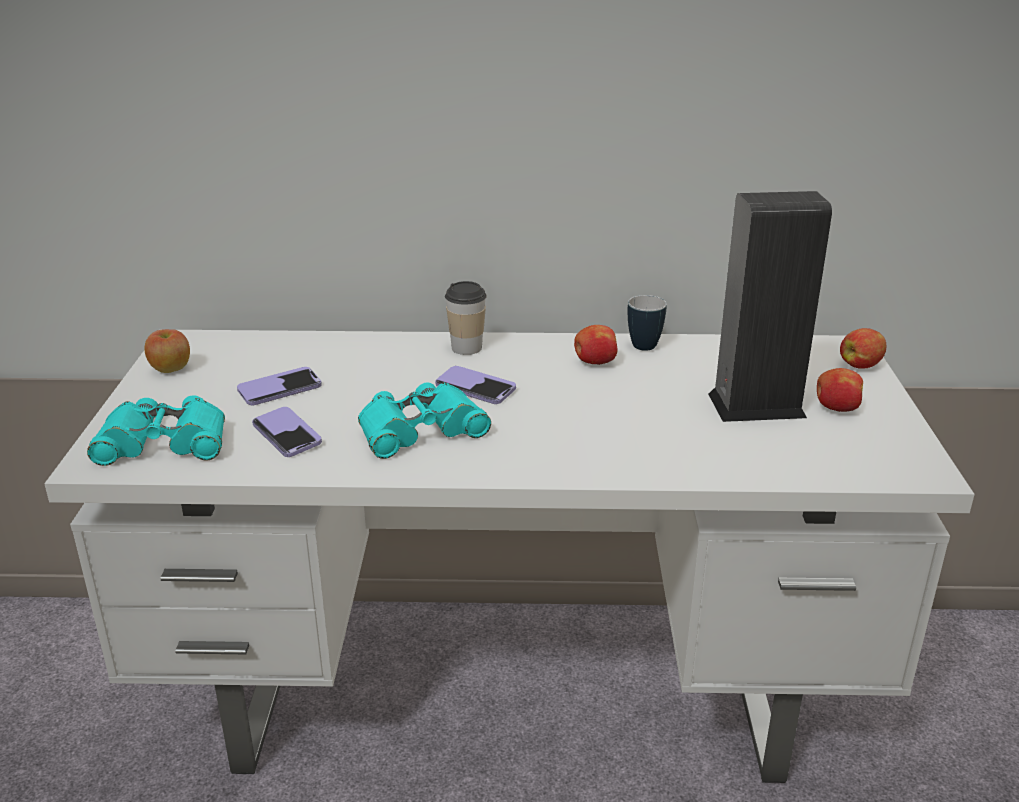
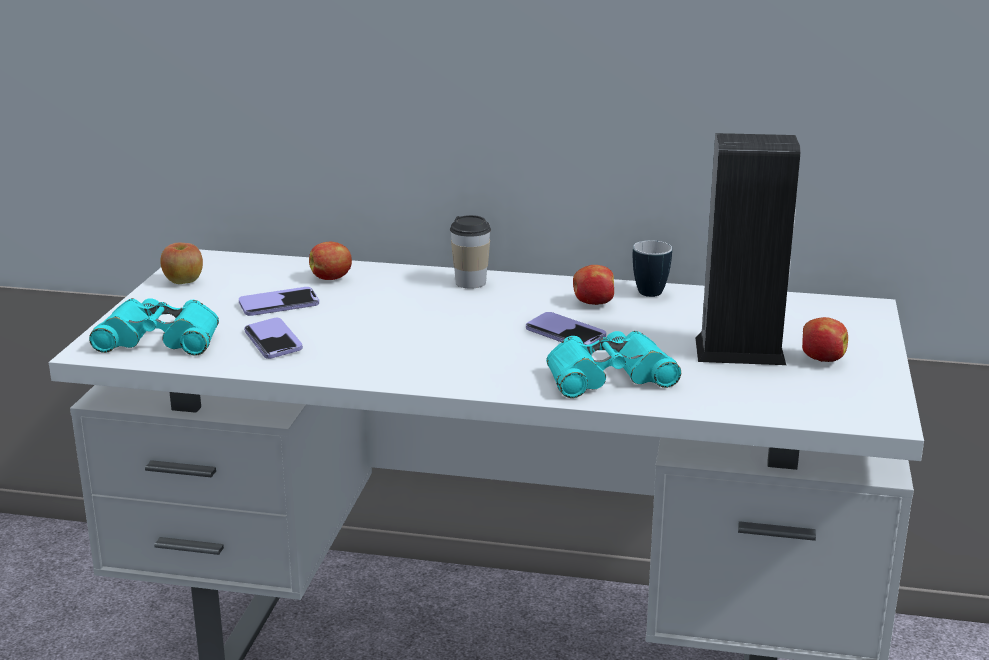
camera: 10 degrees right, 5 degrees down
turquoise binoculars [358,382,491,459] -> turquoise binoculars moved to [546,331,681,398]
phone [435,366,516,404] -> phone moved to [526,312,606,345]
apple [840,328,886,369] -> apple moved to [309,242,352,280]

